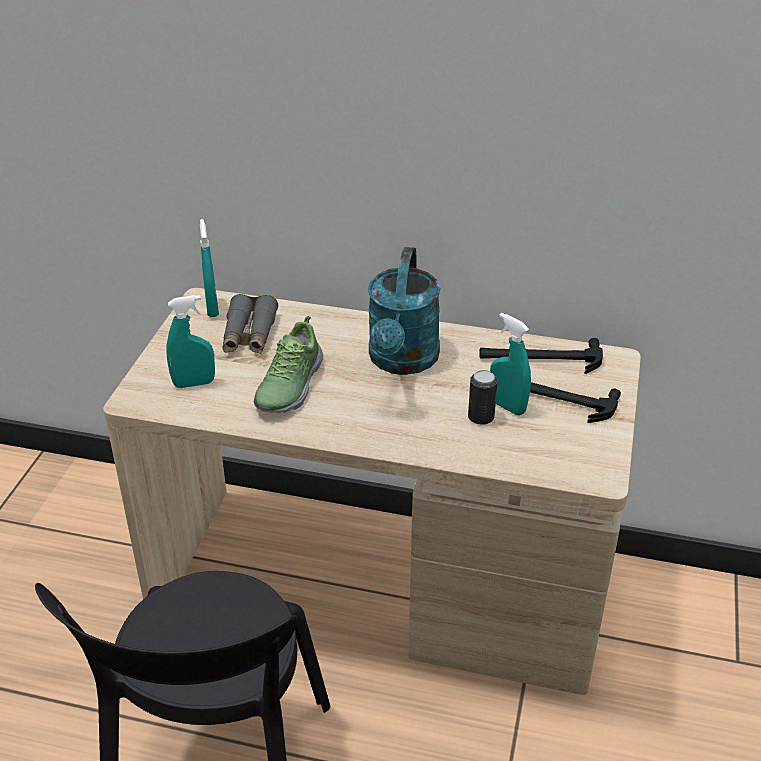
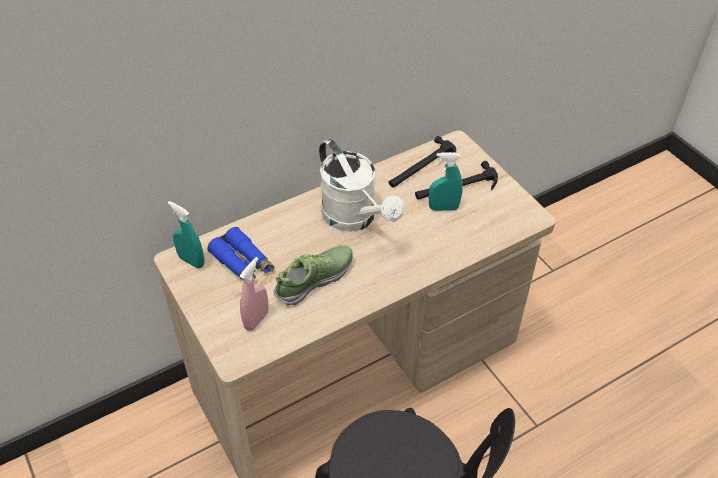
camera: 45 degrees left, 10 degrees up
turquoise spray bottle [166,295,215,388] -> pink spray bottle [239,257,269,331]
grey binoculars [222,294,278,354] -> blue binoculars [207,227,275,280]
shoe [254,316,323,413] -> shoe turned 105 degrees counterclockwise [274,246,353,305]
turquoise watering can [368,247,440,375] -> white watering can [319,139,404,232]
can [468,370,497,425] -> none

